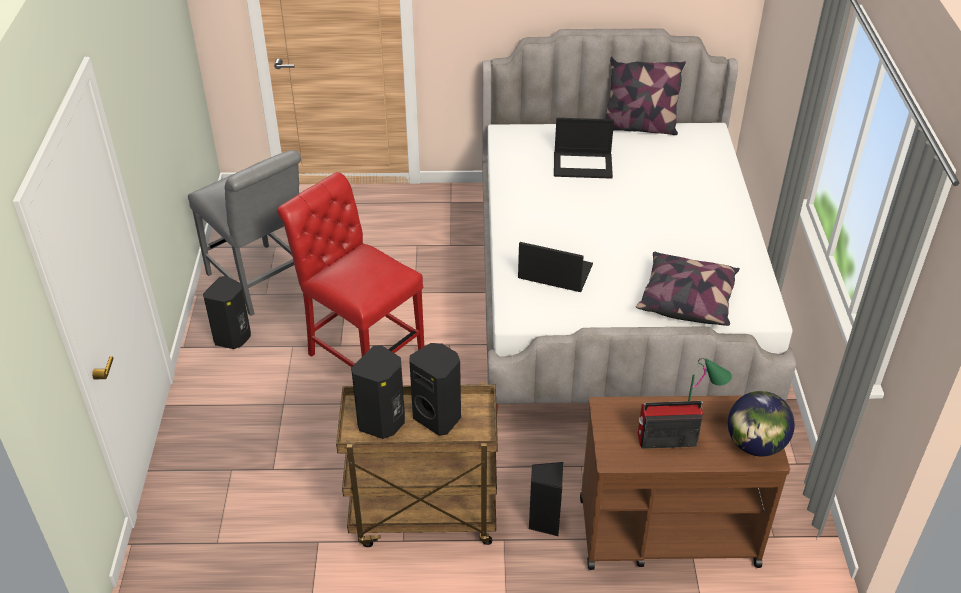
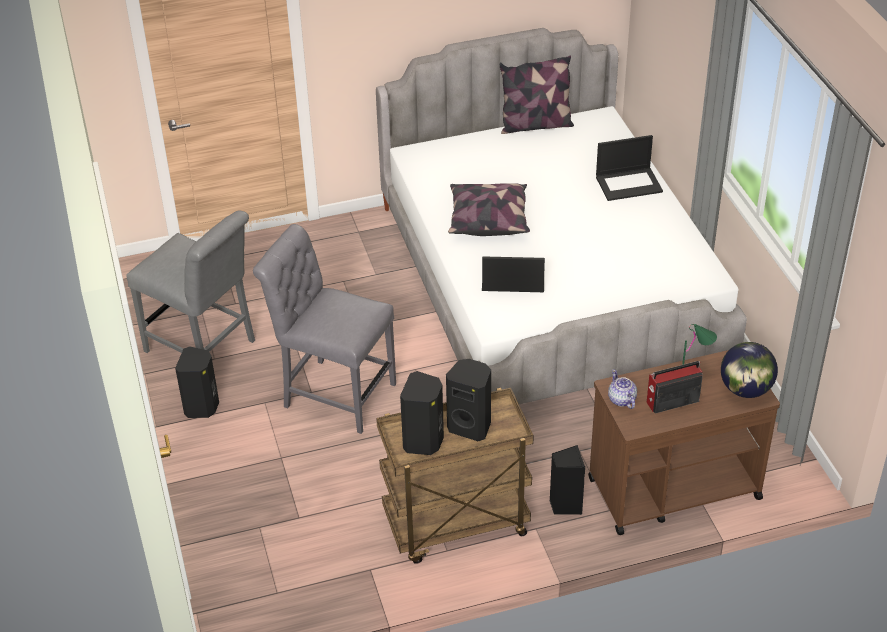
camera: 15 degrees left, 0 degrees up
red chair [277,172,424,367] -> grey chair [253,224,396,434]
laptop [554,118,614,179] -> laptop moved to [596,135,663,201]
pillow [636,252,740,326] -> pillow moved to [448,183,530,236]
none -> teapot [608,370,637,409]

